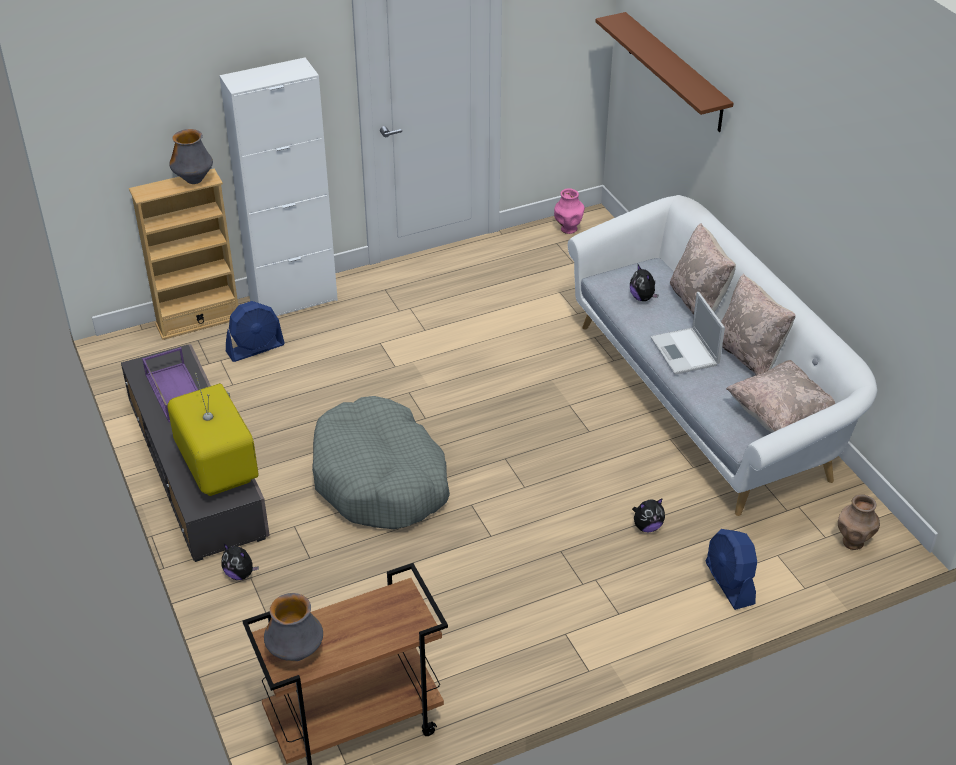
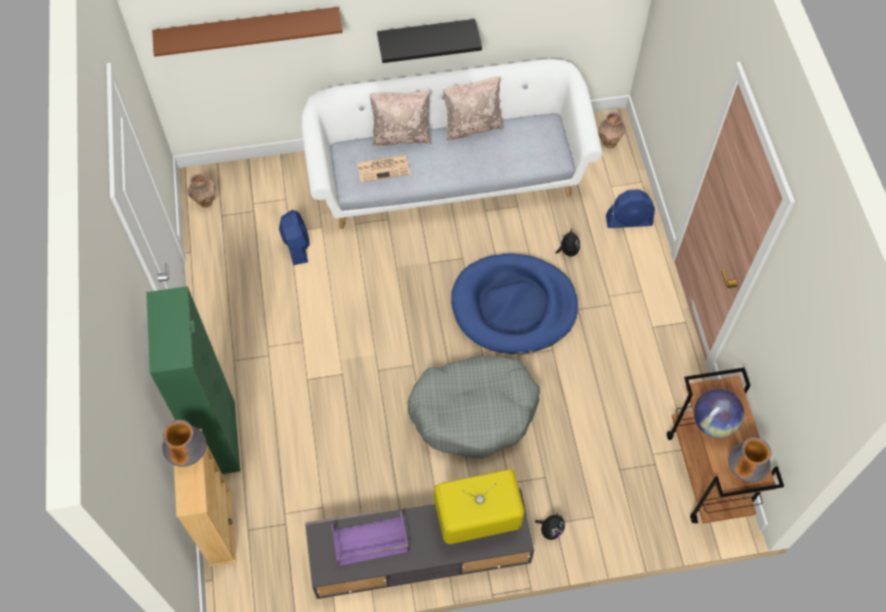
camera: 75 degrees left, 20 degrees up
white cabinet [219,57,338,316] -> green cabinet [146,286,241,474]
blue fan [226,301,285,362] -> blue fan moved to [279,210,310,265]
pink vase [554,188,585,234] -> brown vase [188,174,215,208]
plush toy [630,265,658,301] -> newspaper [357,155,410,183]
laptop [650,292,725,375] -> none
beige pillow [726,360,835,433] -> none
none -> black shelf [377,19,482,63]
none -> blue dog bed [451,254,578,354]
none -> globe [694,389,744,438]

